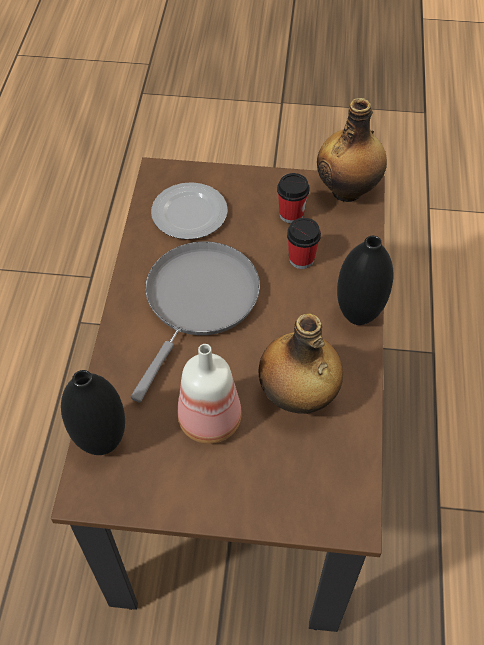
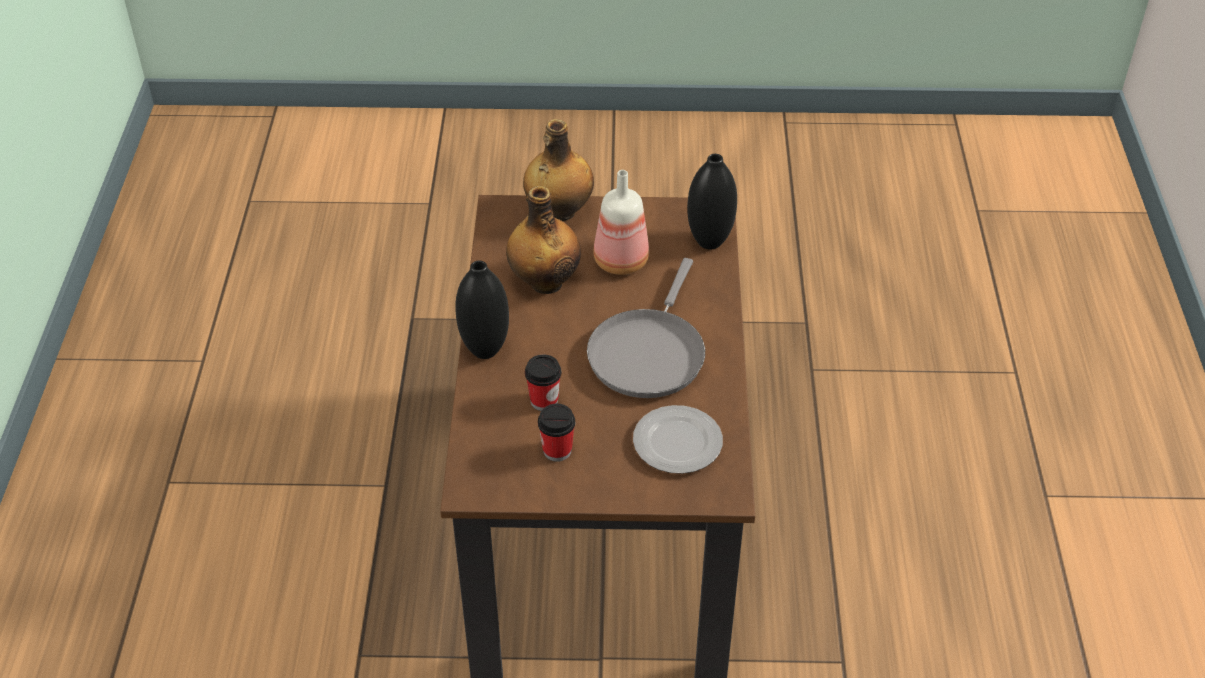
camera: 175 degrees right, 10 degrees down
bottle [317,98,387,202] -> bottle moved to [523,119,594,221]

